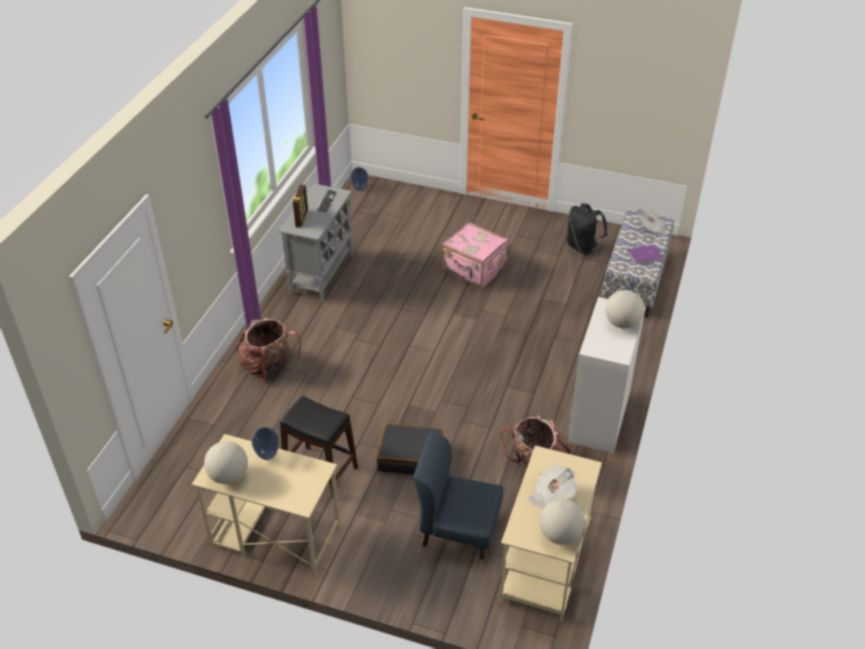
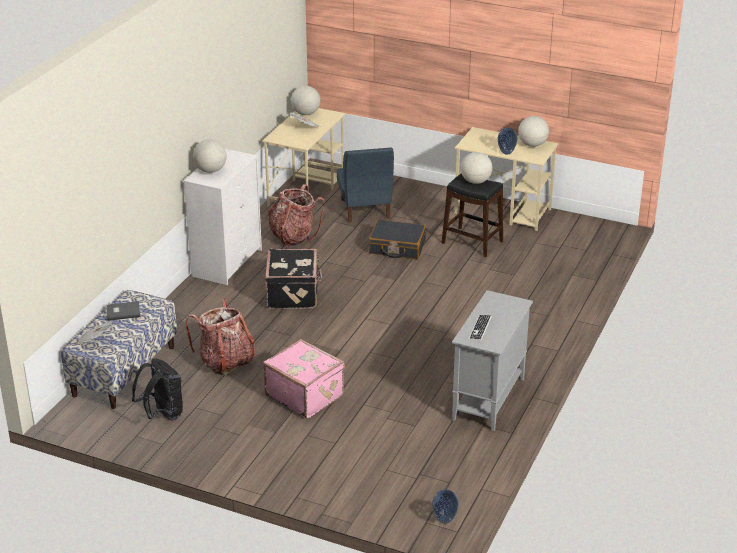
camera: 175 degrees left, 10 degrees down
backpack [235,318,301,381] -> backpack moved to [186,298,255,375]
picture frame [293,184,308,228] -> none
blue chair [413,432,503,559] -> blue chair turned 60 degrees clockwise [337,147,394,223]
purple book [627,245,663,265] -> grey book [106,301,141,321]
none -> black suitcase [265,249,322,309]
none -> globe [461,152,492,184]

